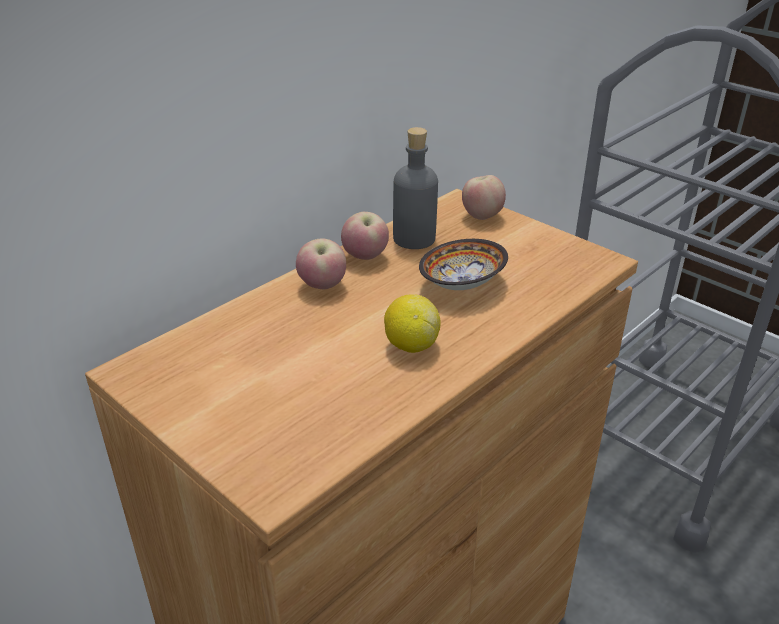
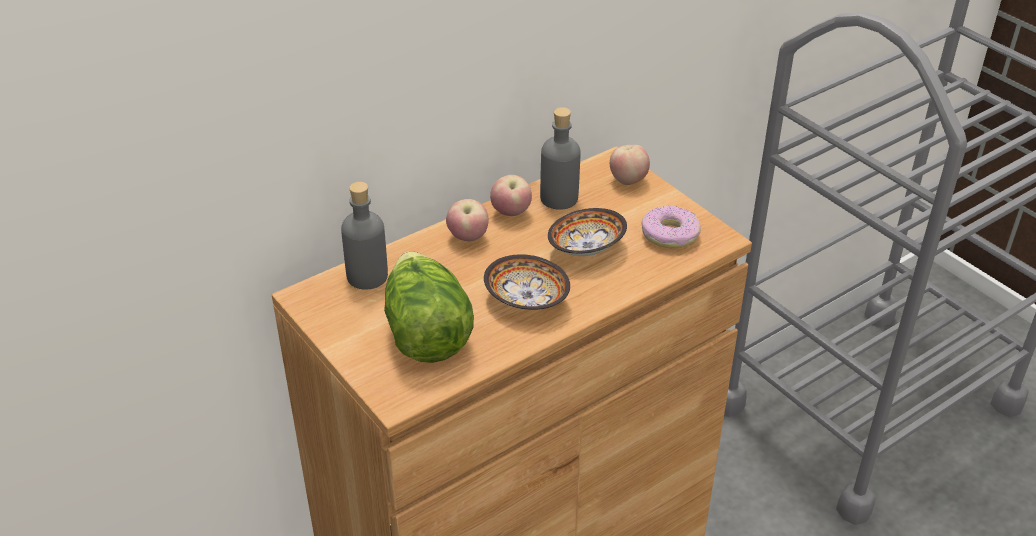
camera: 10 degrees right, 5 degrees up
lemon [384,294,441,353] -> bowl [484,254,570,310]
none -> grey bottle [341,182,388,290]
none -> lettuce [384,251,474,363]
none -> donut [641,206,701,248]

